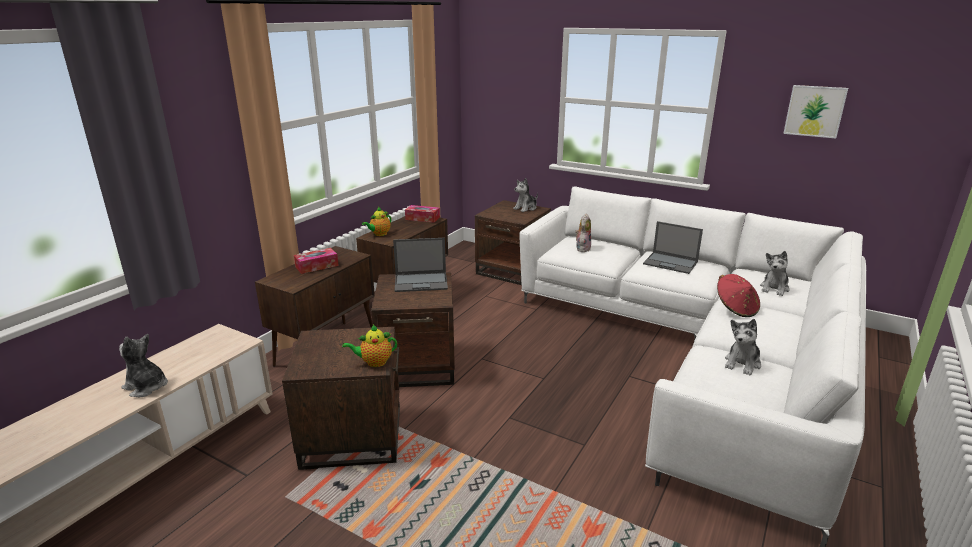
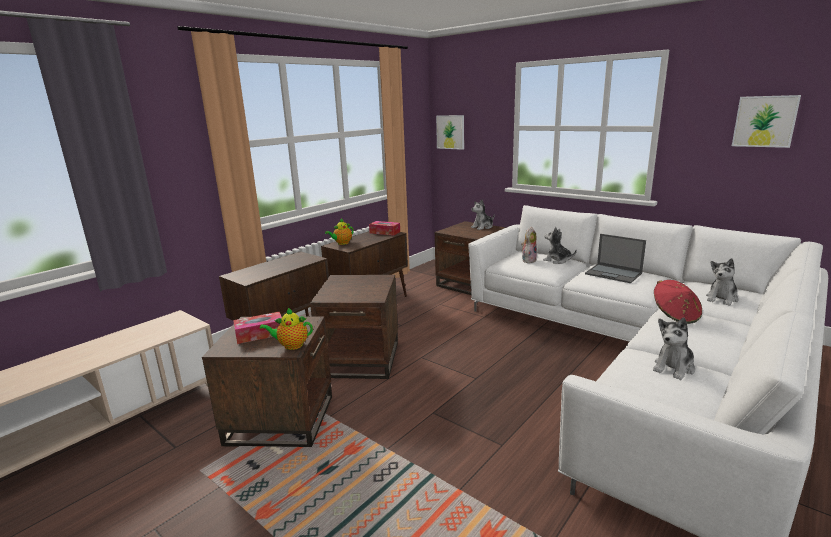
camera: 10 degrees right, 5 degrees down
plush toy [119,334,168,397] -> plush toy moved to [543,227,577,264]
tissue box [294,248,339,274] -> tissue box moved to [233,312,282,344]
laptop [393,238,448,292] -> none
none -> picture [436,115,464,150]

